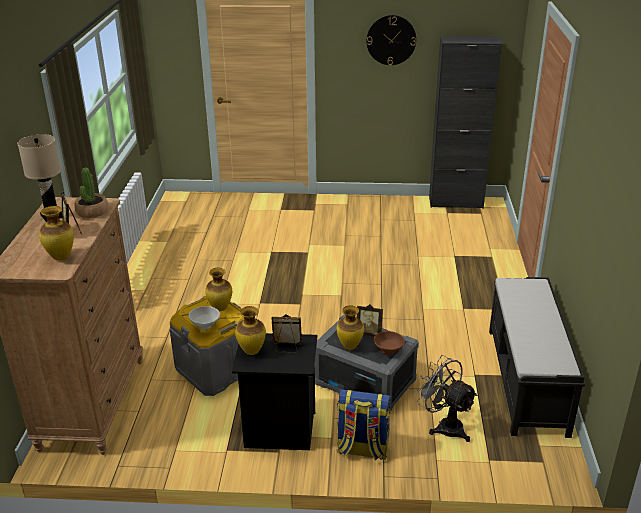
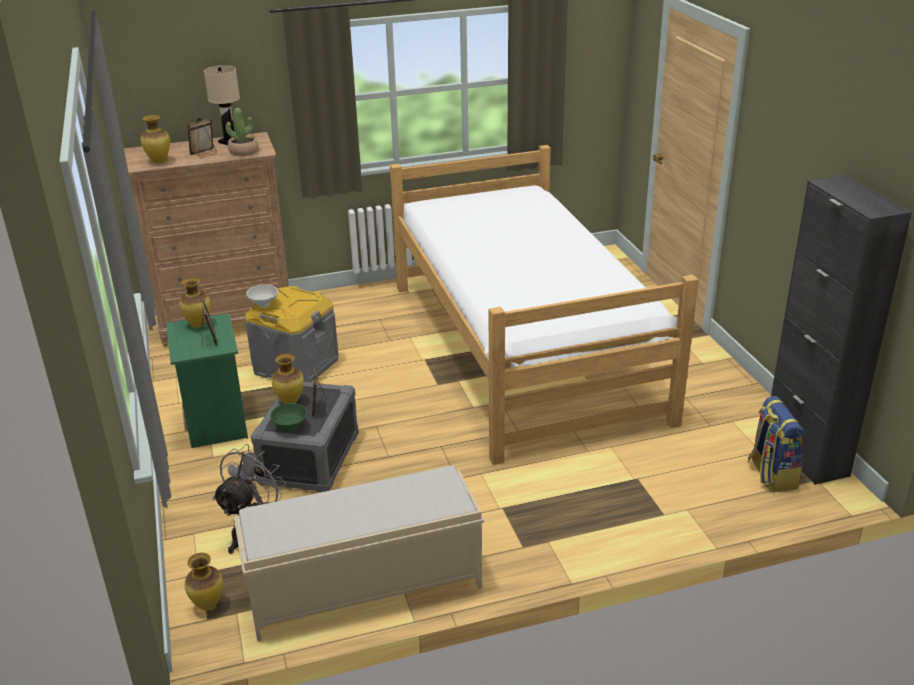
camera: 70 degrees right, 0 degrees up
vase [205,268,232,311] -> vase moved to [184,553,223,611]
black nightstand [232,333,317,450] -> green nightstand [166,313,248,448]
backpack [337,389,391,461] -> backpack moved to [747,396,804,492]
wall clock [367,15,416,65] -> none
brown bowl [374,331,405,355] -> green bowl [270,403,307,432]
black bench [489,277,585,438] -> beige bench [234,466,484,641]
none -> bed [390,145,699,465]

